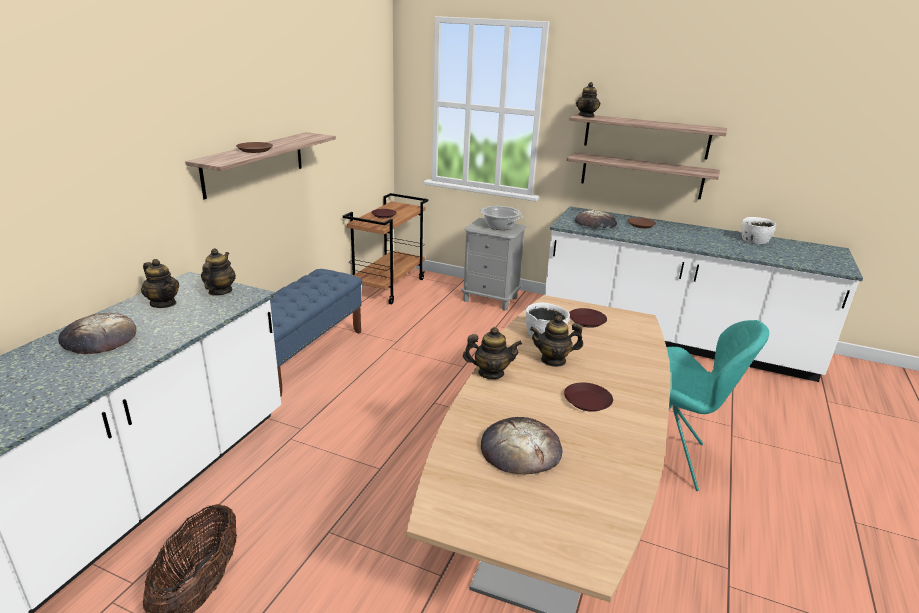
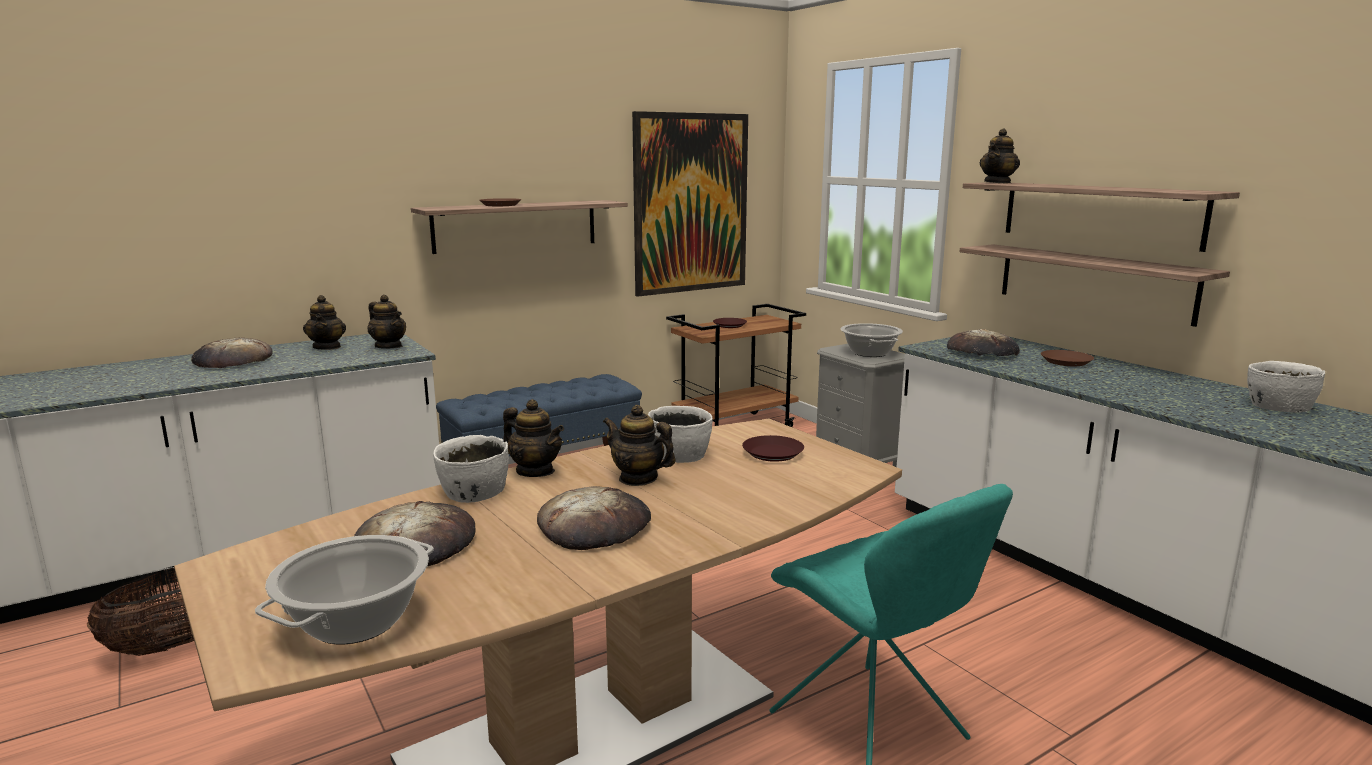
camera: 35 degrees right, 10 degrees down
teapot [201,248,236,296] -> teapot turned 90 degrees clockwise [367,295,406,349]
brown plate [564,383,613,412] -> bread [537,486,651,550]
none -> cooking pot [255,535,434,644]
none -> white bowl [434,435,509,503]
none -> picture [632,111,748,297]

